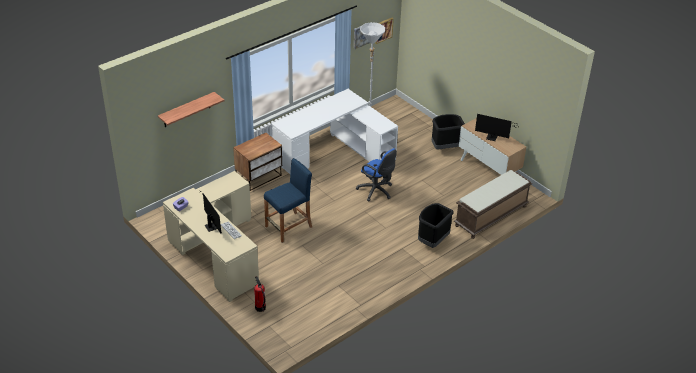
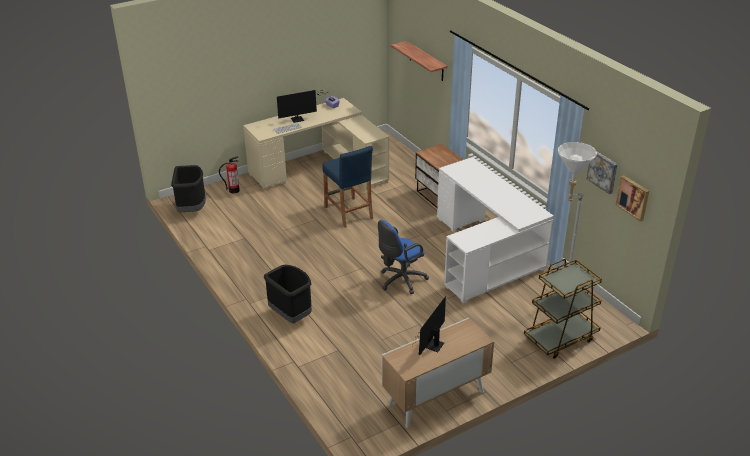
camera: 100 degrees right, 5 degrees down
black trash can [432,114,465,149] -> black trash can moved to [171,165,206,212]
brown bench [454,170,532,239] -> none
none -> brown cart [524,259,602,359]

